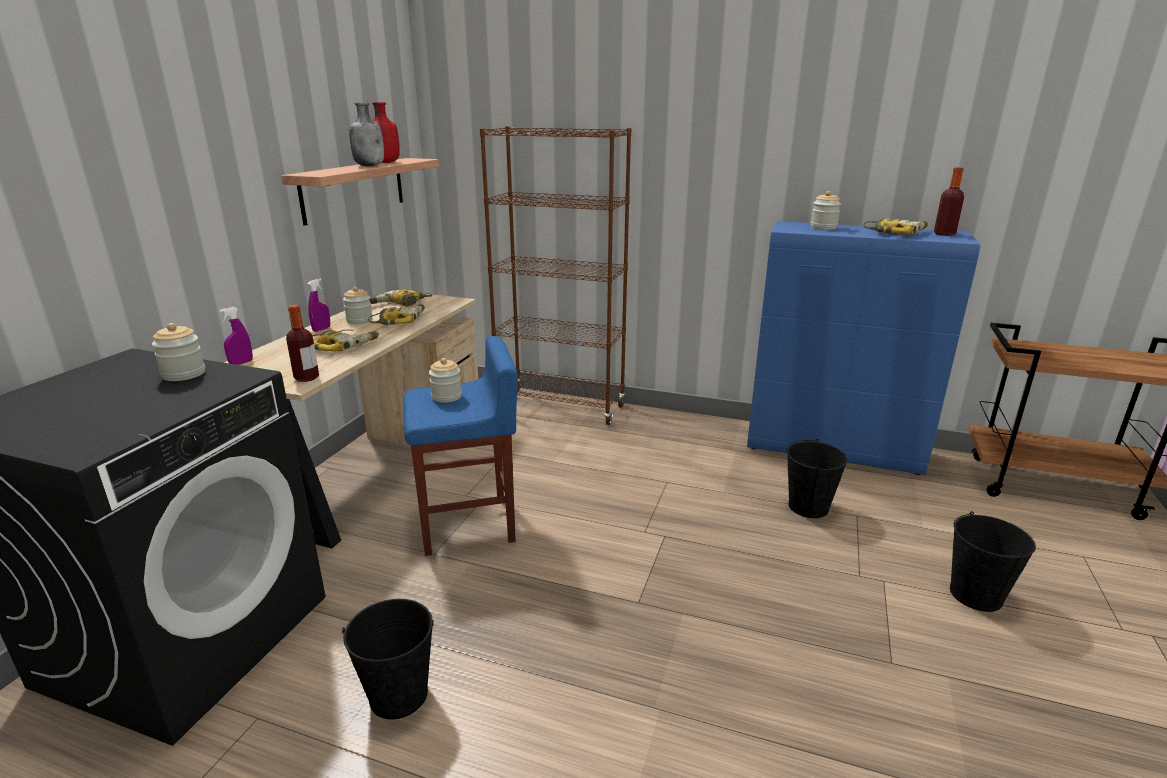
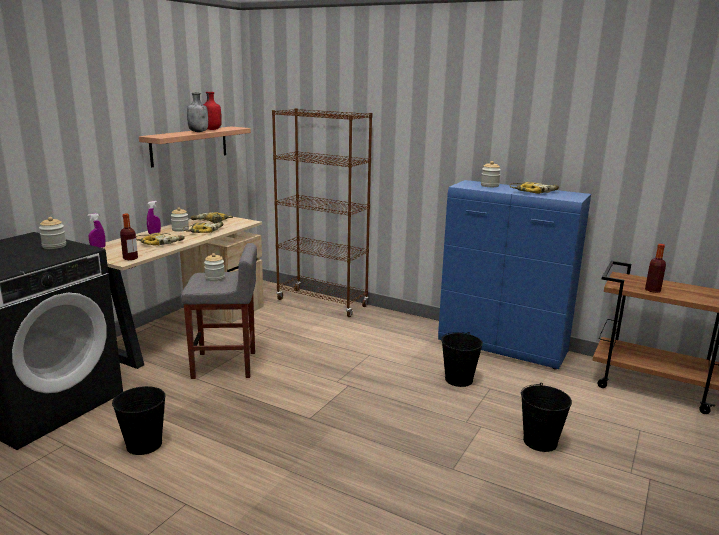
camera: 10 degrees right, 5 degrees down
blue stool [403,336,518,556] -> grey stool [180,243,257,379]
bottle [934,167,964,236] -> bottle moved to [645,244,666,293]

